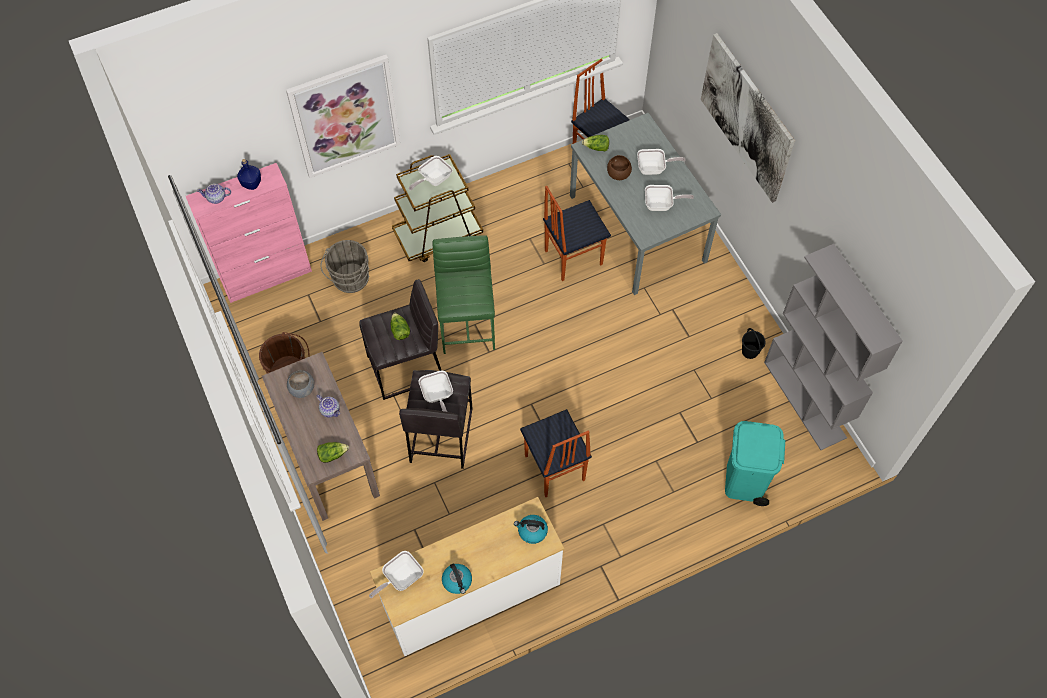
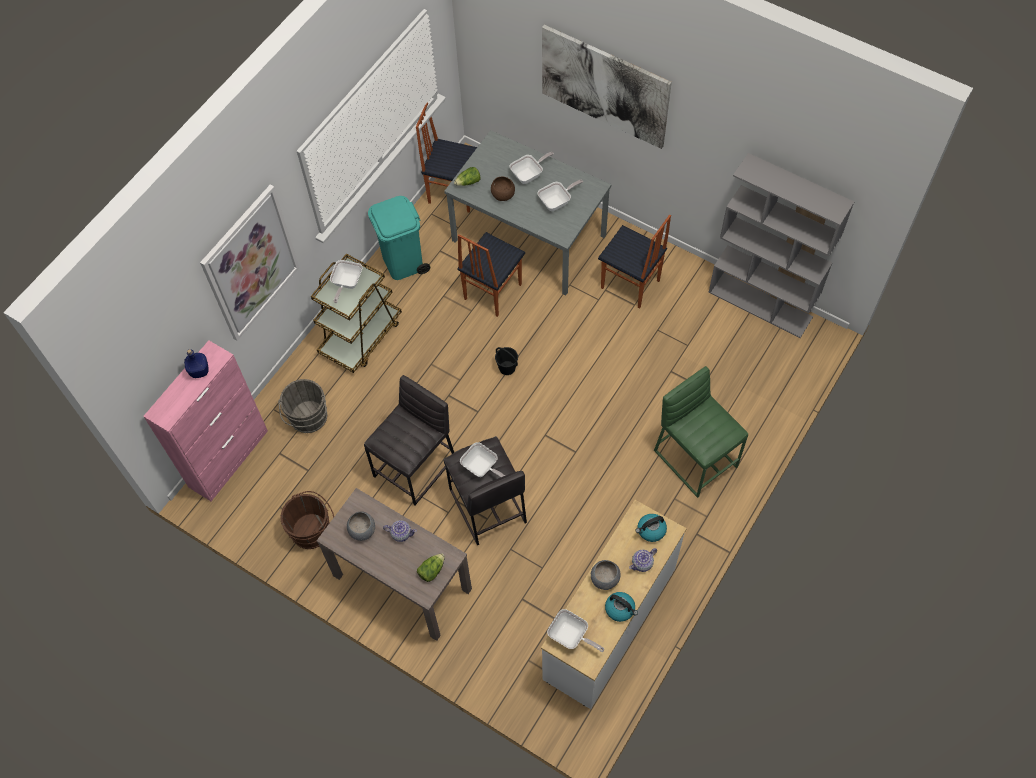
camera: 30 degrees left, 0 degrees up
teapot [197,184,231,204] -> teapot moved to [629,548,657,572]
frying pan [369,551,424,598] -> frying pan turned 75 degrees counterclockwise [547,609,604,652]
lettuce [390,313,410,340] -> none
green stool [433,235,495,354] -> green stool moved to [654,366,748,498]
chair [520,409,592,497] -> chair moved to [598,215,671,309]
turquoise trash can [725,421,785,506] -> turquoise trash can moved to [368,196,430,280]
black bucket [742,328,766,359] -> black bucket moved to [495,347,518,375]
none -> grey bowl [591,560,621,590]

